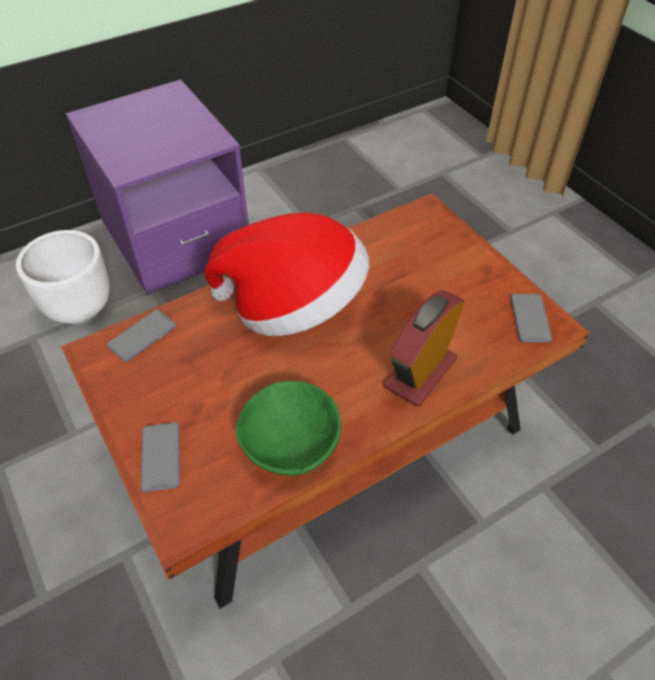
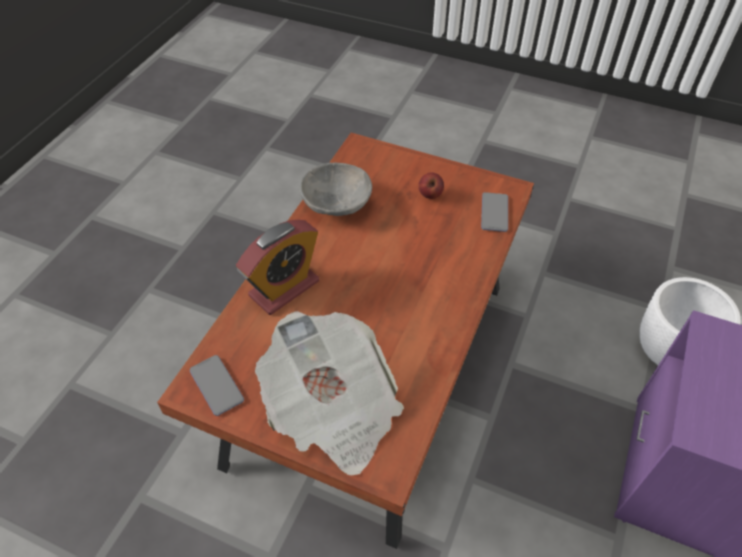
camera: 145 degrees right, 0 degrees up
phone [141,422,180,492] -> none
hat [204,213,369,336] -> none
green bowl [236,381,341,476] -> grey bowl [299,163,372,216]
alarm clock [383,290,465,407] -> alarm clock turned 45 degrees clockwise [236,220,319,315]
none -> newspaper [255,311,404,476]
none -> apple [418,172,444,199]

